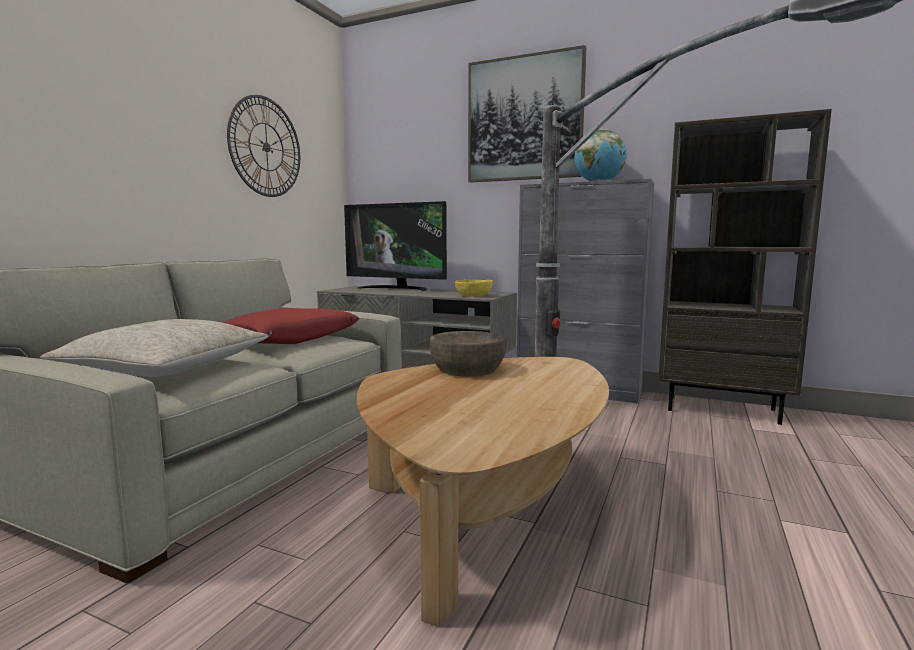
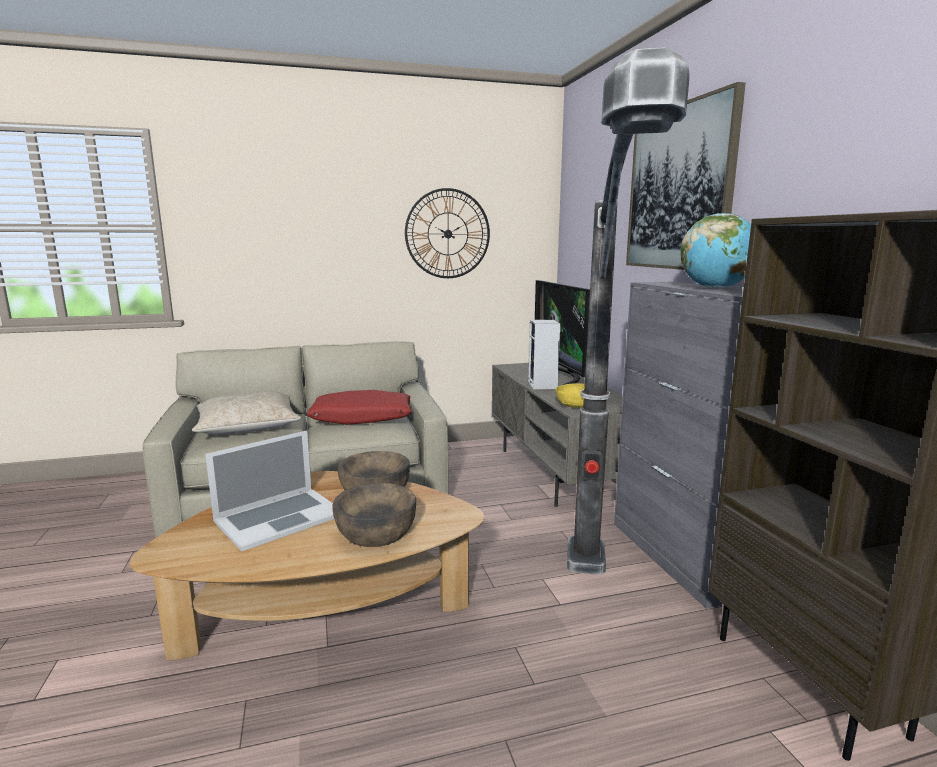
camera: 50 degrees right, 5 degrees up
none -> laptop [205,430,334,551]
none -> brown bowl [332,483,416,547]
none -> speaker [528,320,560,390]

